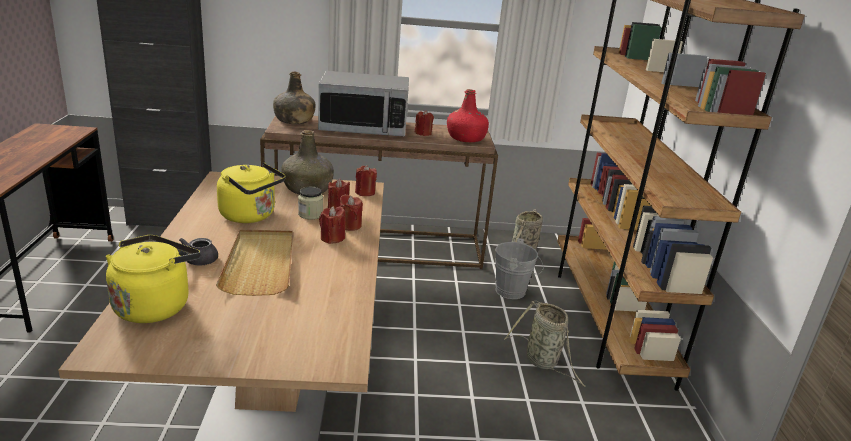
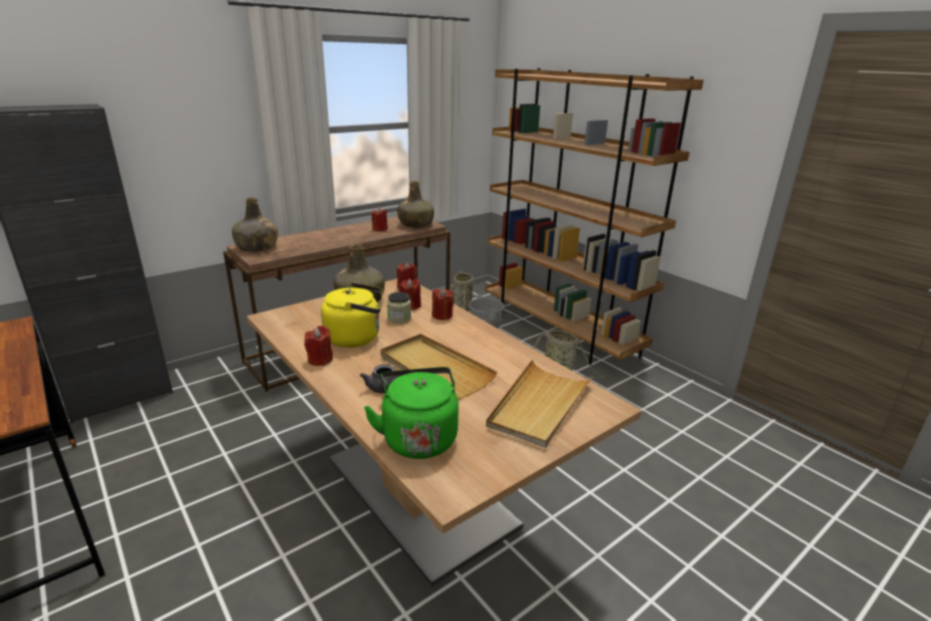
camera: 35 degrees left, 0 degrees up
yellow kettle [106,235,201,323] -> green kettle [364,367,459,459]
microwave [318,71,409,137] -> none
red candle [319,206,345,244] -> red candle moved to [304,326,333,366]
red bottle [447,89,489,142] -> green bottle [397,181,434,228]
none -> beige tray [486,359,593,448]

